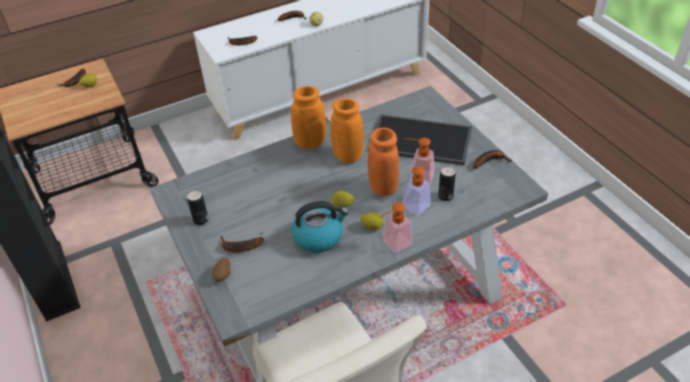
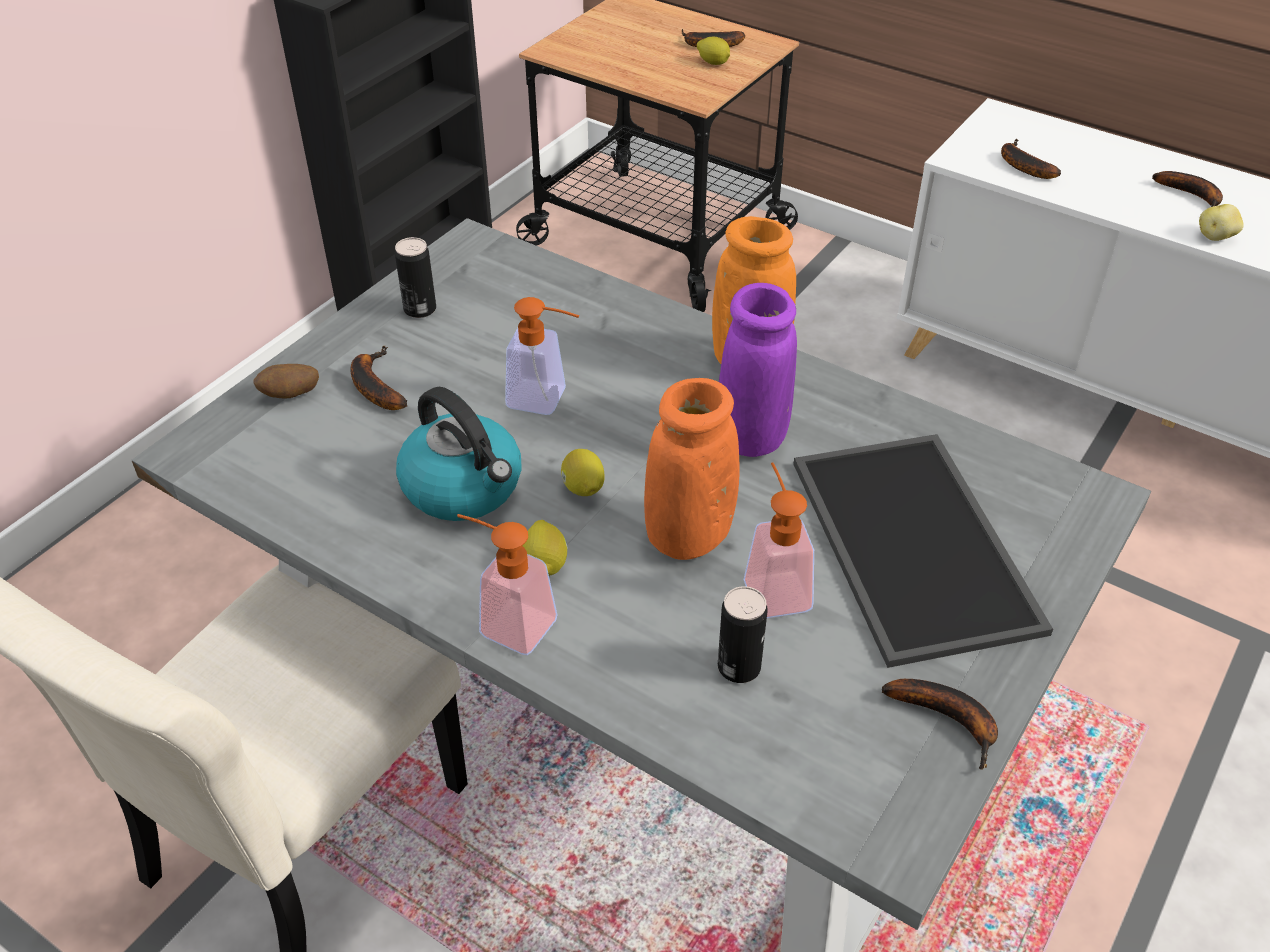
camera: 60 degrees right, 0 degrees up
orange vase [331,99,364,163] -> purple vase [719,283,797,457]
soap dispenser [403,160,432,215] -> soap dispenser moved to [505,297,580,415]

